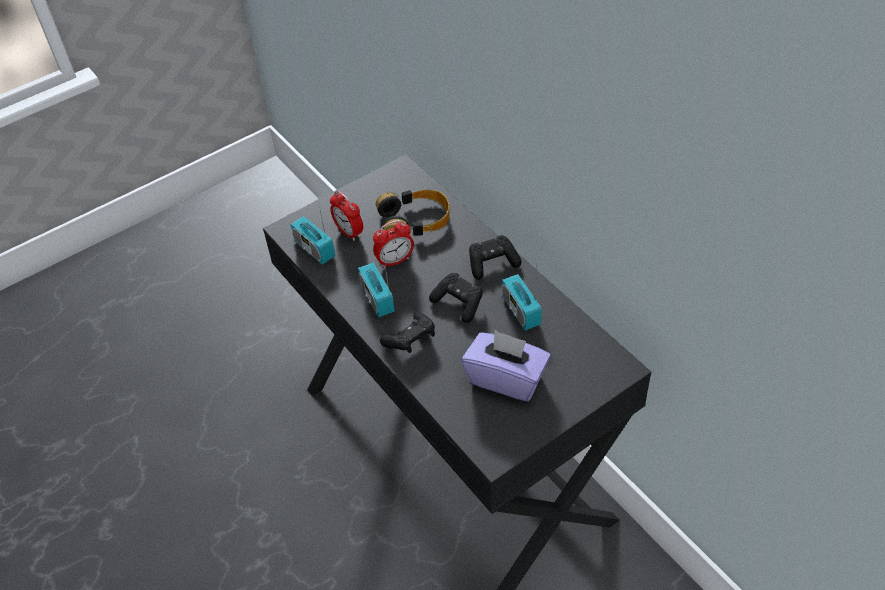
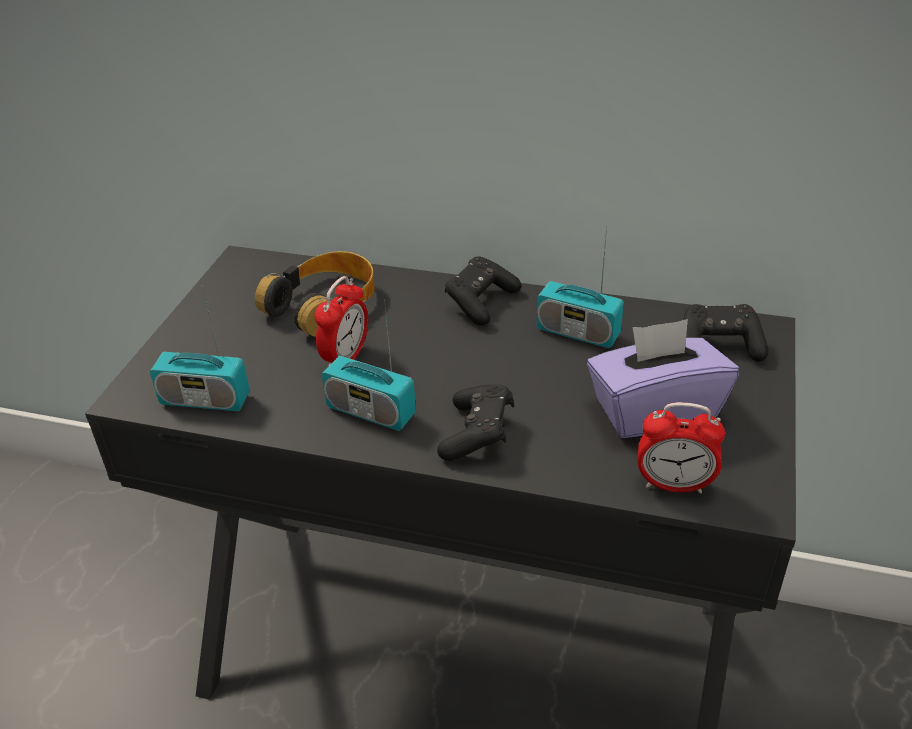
camera: 40 degrees left, 10 degrees down
alarm clock [330,191,363,241] -> alarm clock moved to [637,402,725,494]
black game controller [429,273,483,323] -> black game controller moved to [684,304,769,362]

